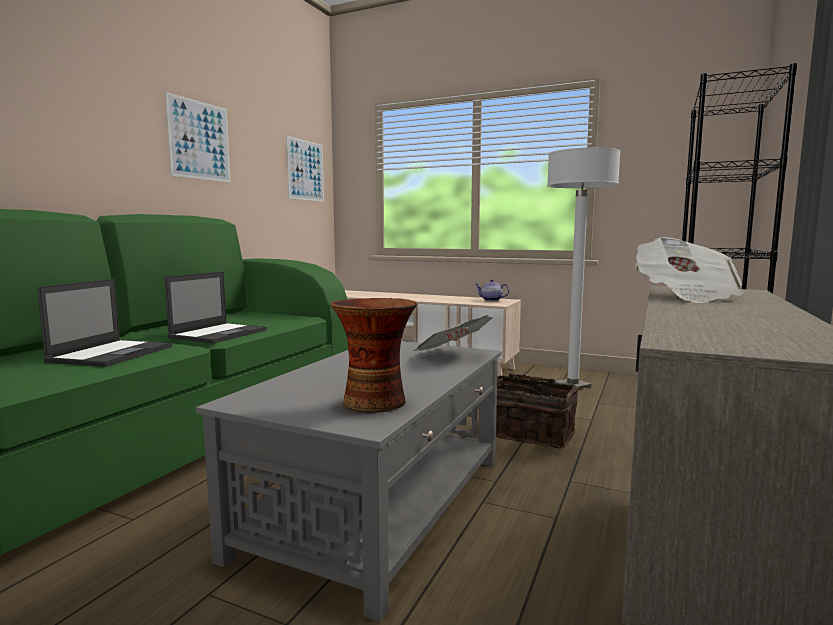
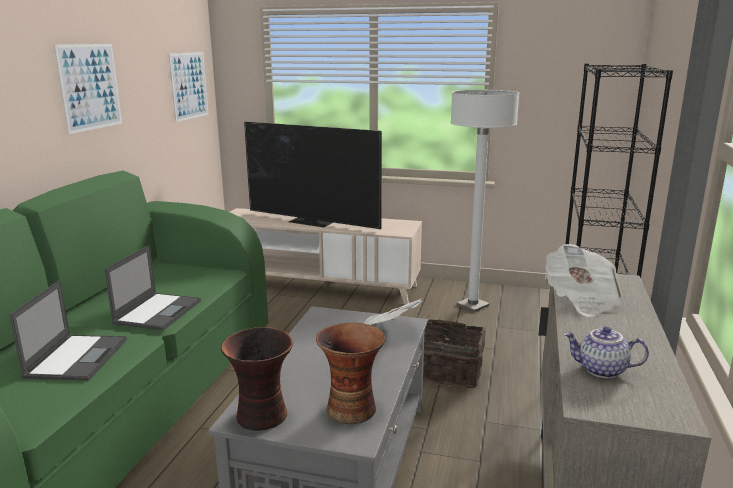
camera: 10 degrees left, 10 degrees up
teapot [475,279,509,301] -> teapot moved to [564,326,649,378]
none -> vase [221,327,293,431]
none -> television [244,122,382,229]

